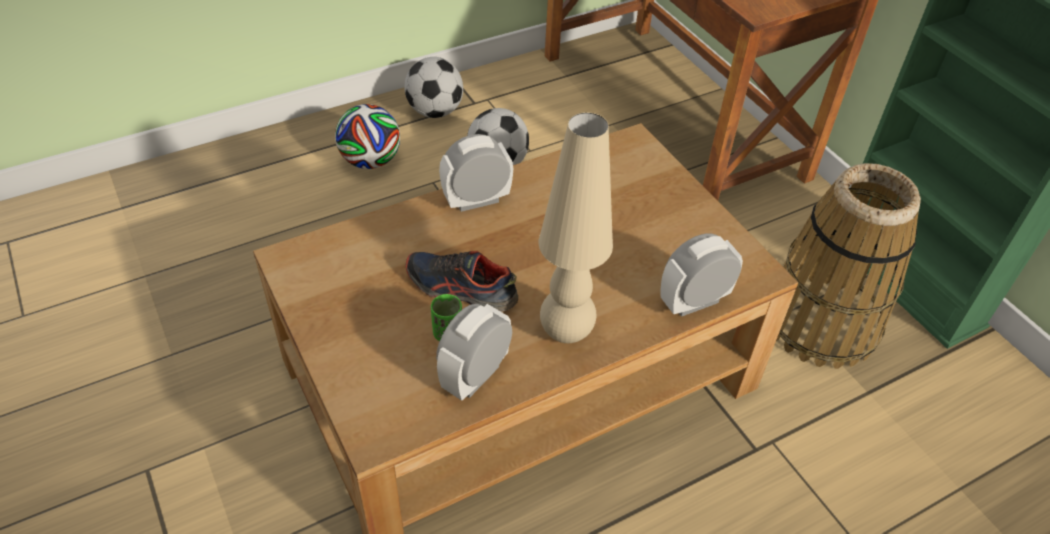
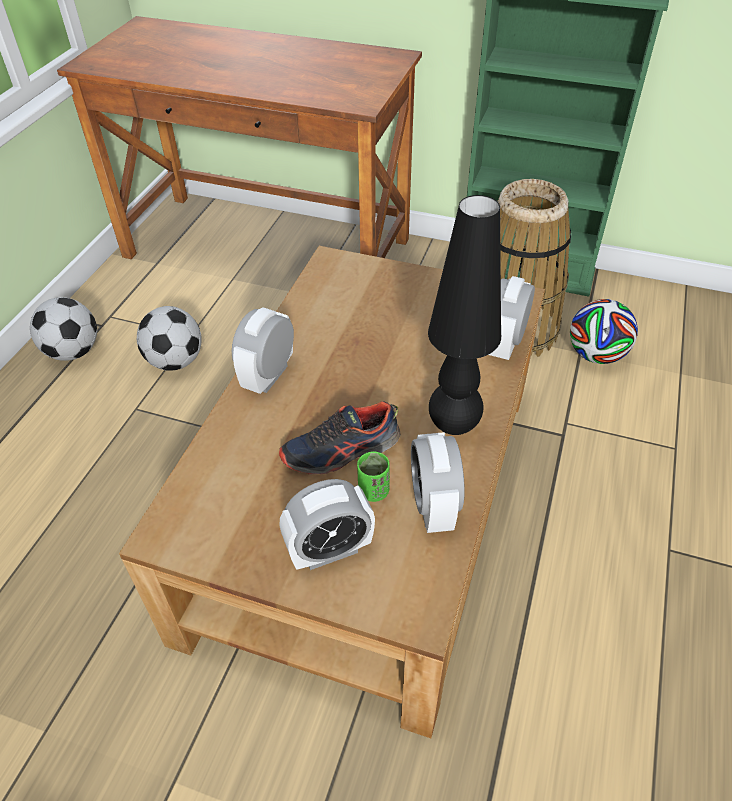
camera: 40 degrees left, 0 degrees up
football [335,104,400,169] -> football moved to [570,299,638,364]
beige table lamp [539,112,613,343] -> black table lamp [428,195,501,435]
none -> alarm clock [279,479,375,570]

